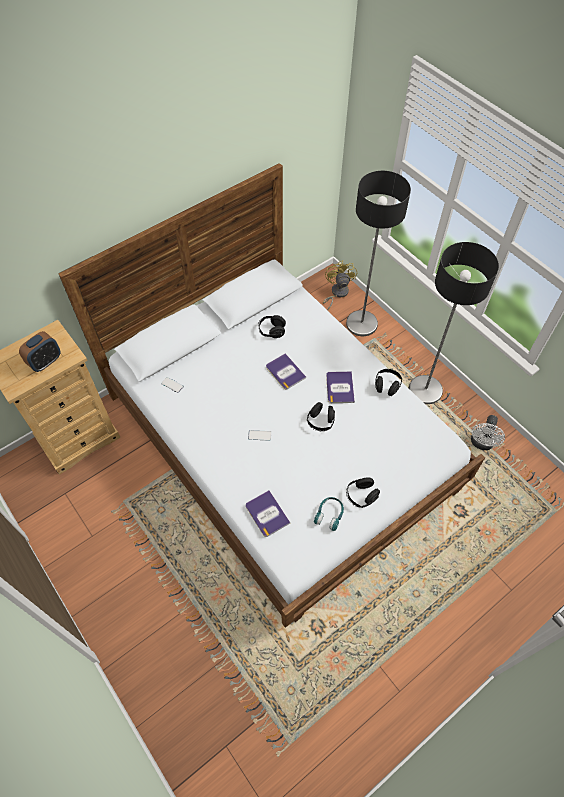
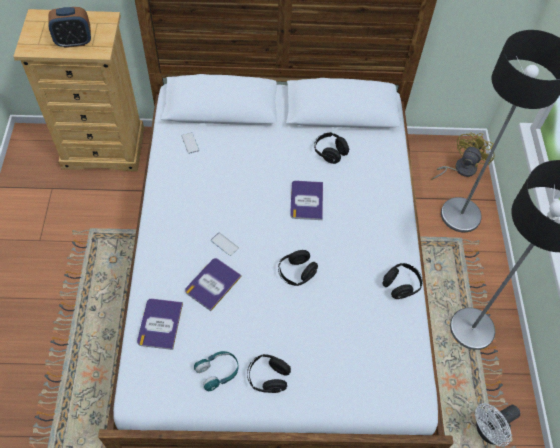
camera: 35 degrees right, 0 degrees up
book [326,371,355,403] -> book moved to [185,258,242,311]

